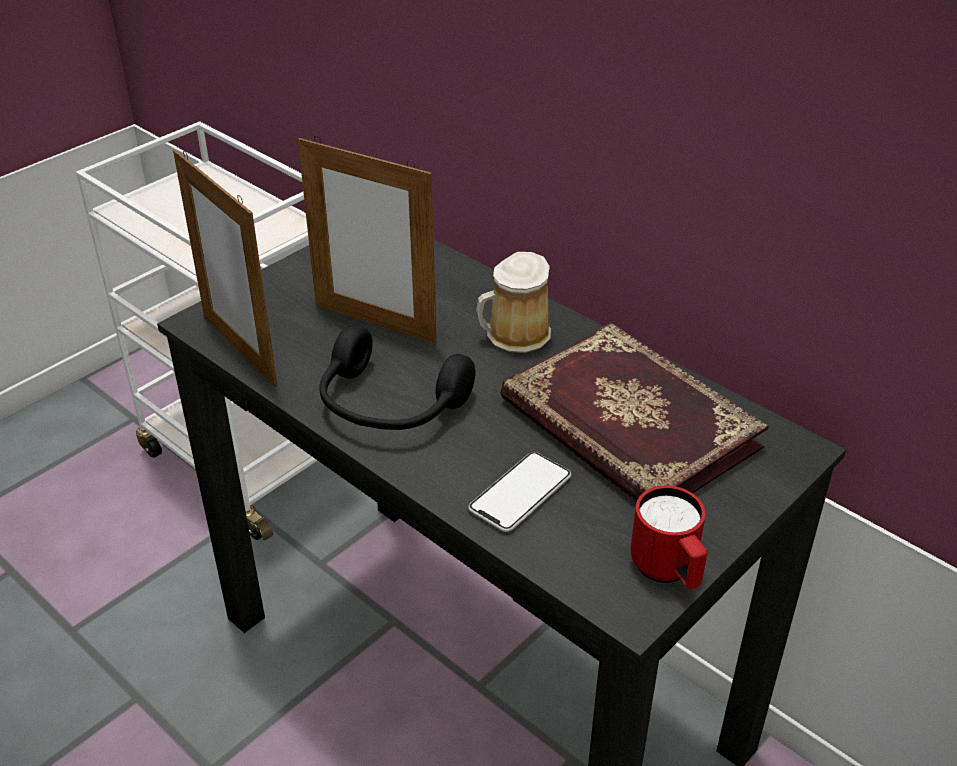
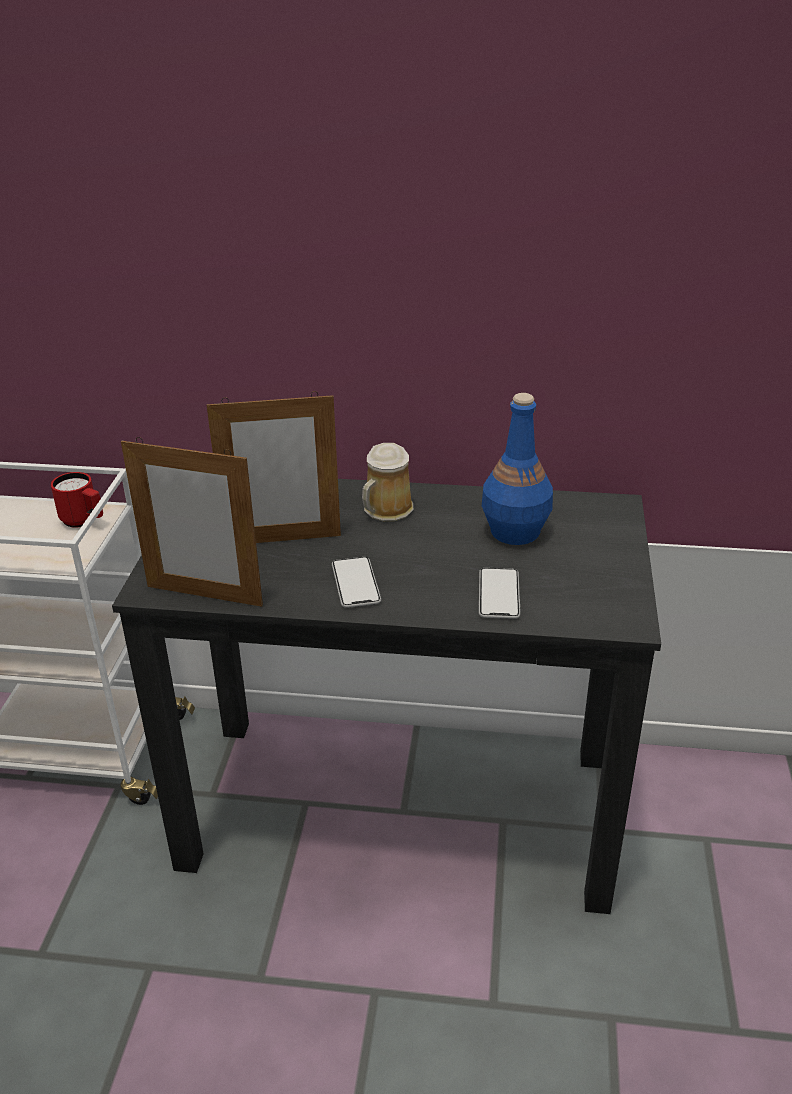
camera: 35 degrees left, 5 degrees down
black headphones [319,325,476,430] -> phone [332,557,381,608]
book [500,323,768,502] -> blue bottle [482,393,553,545]
red mug [631,485,708,589] -> red mug moved to [51,472,103,528]

